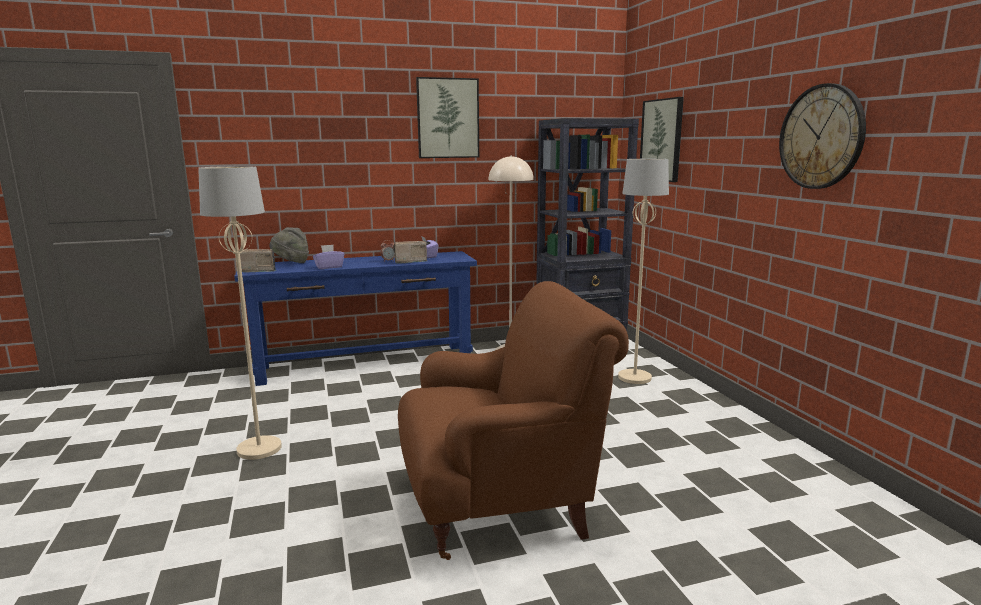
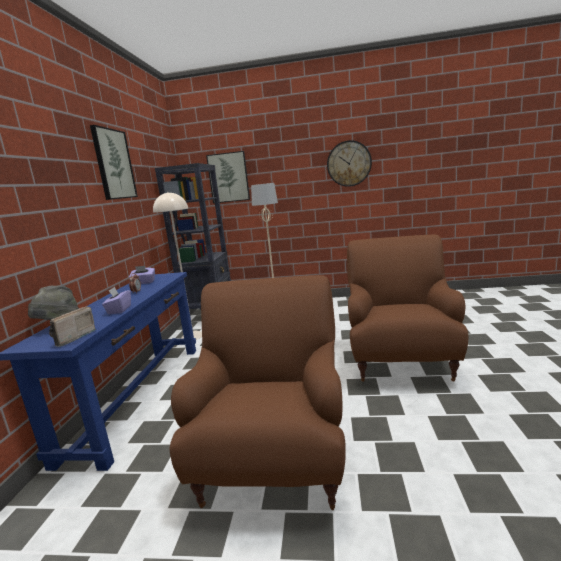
camera: 65 degrees left, 0 degrees up
beige floor lamp [198,166,282,460] -> brown armchair [169,275,346,510]
radio [393,241,427,264] -> none

